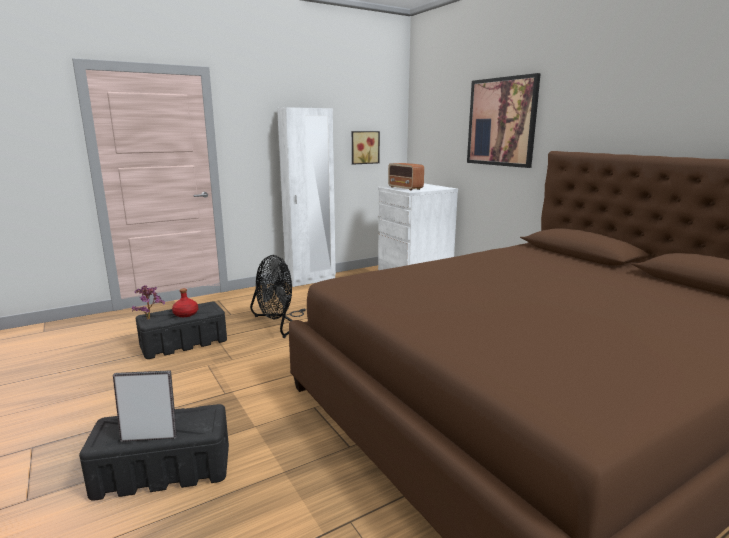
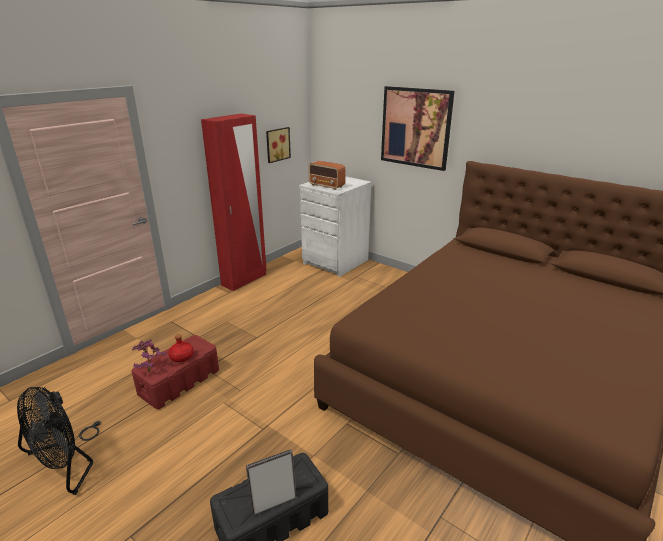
camera: 20 degrees left, 10 degrees up
black storage box [136,302,227,359] -> red storage box [131,335,219,409]
black fan [250,255,305,338] -> black fan moved to [17,387,102,495]
white wardrobe [277,107,336,287] -> red wardrobe [201,114,266,291]

